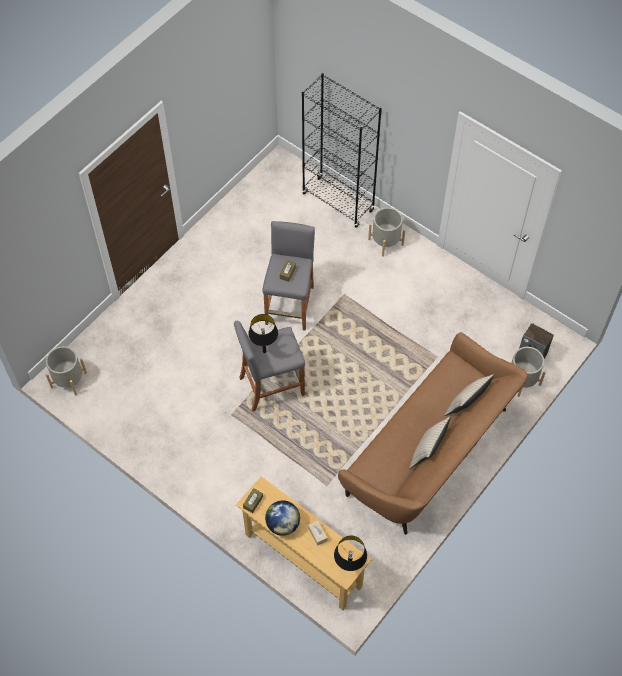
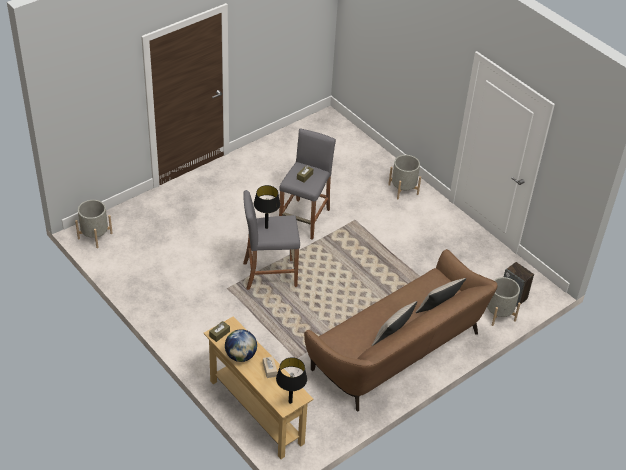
camera: 10 degrees right, 15 degrees down
black bookcase [302,73,382,228] -> none

